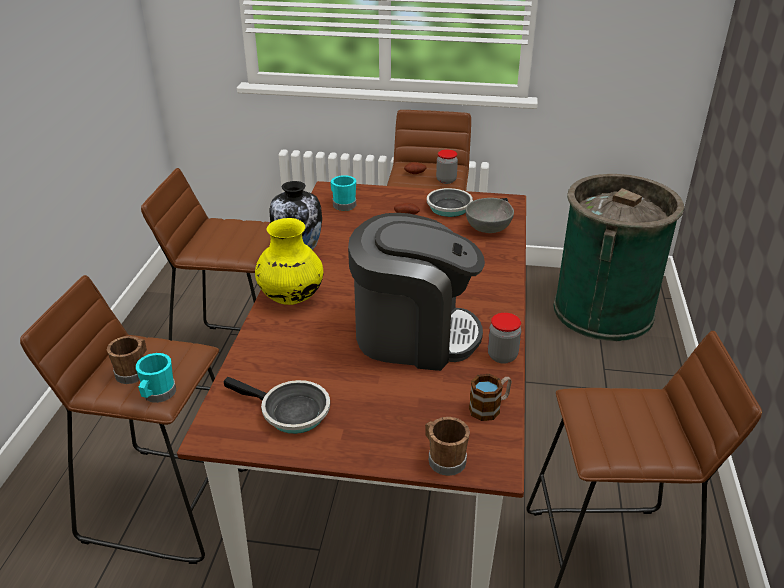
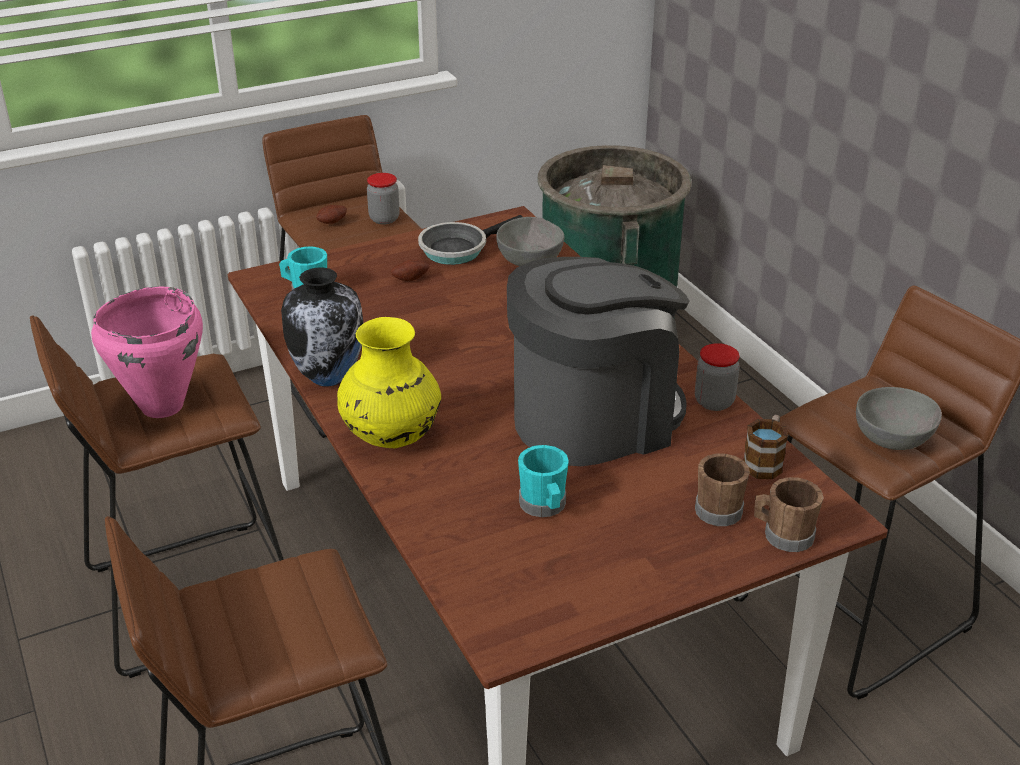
camera: 35 degrees left, 0 degrees up
brown mug [107,336,147,384] -> brown mug moved to [695,454,750,526]
turquoise mug [136,353,176,403] -> turquoise mug moved to [518,445,569,517]
frying pan [224,377,330,434] -> none
none -> pink cooking pot [91,286,203,418]
none -> grey bowl [856,387,942,450]

